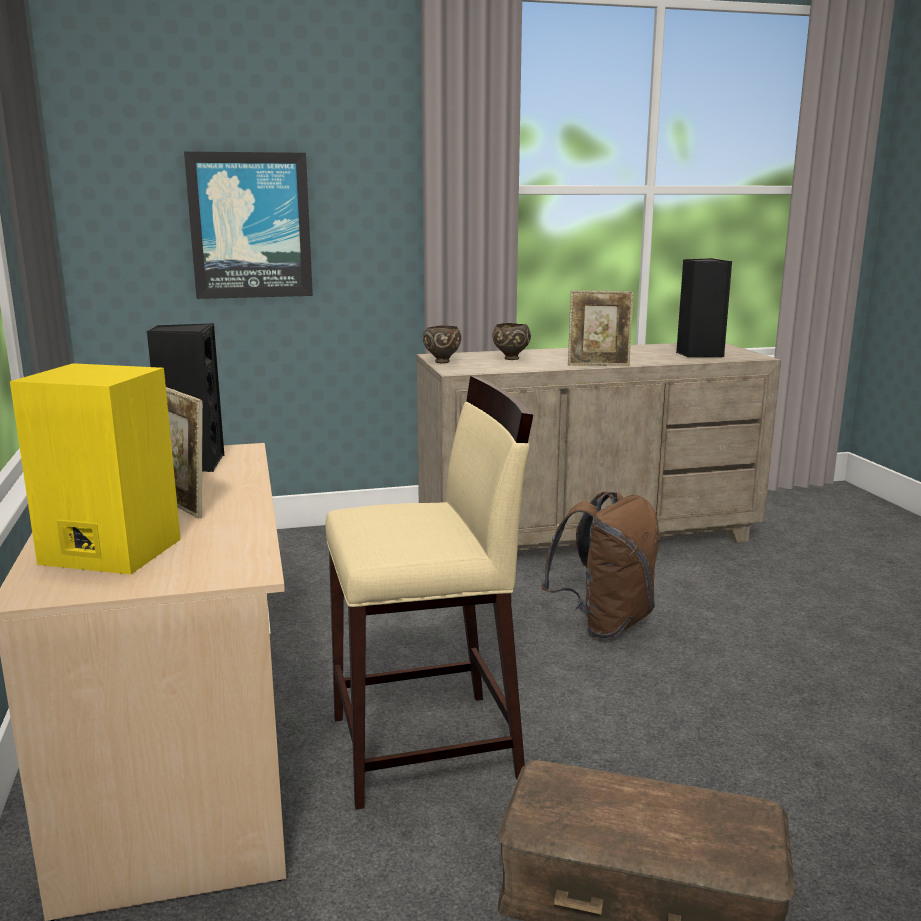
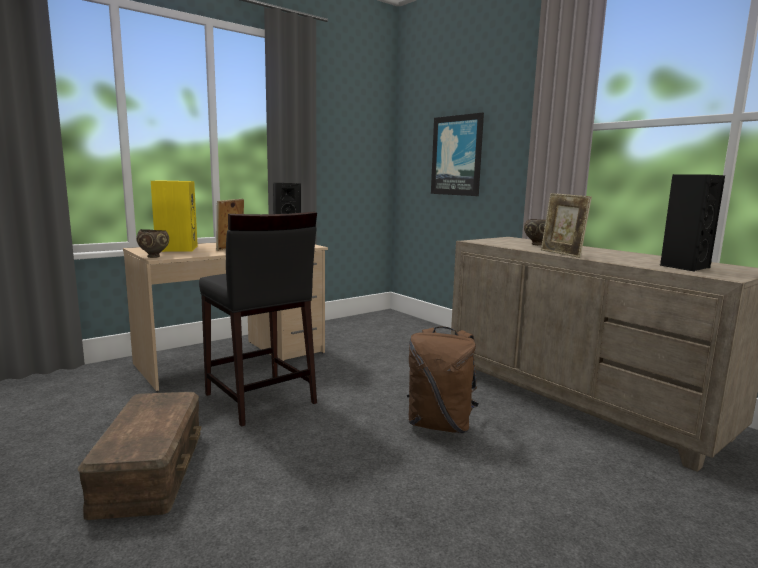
camera: 65 degrees right, 5 degrees down
beige stool [325,376,533,810] -> black stool [199,211,317,427]
brown bowl [423,325,461,363] -> brown bowl moved to [136,229,169,258]

